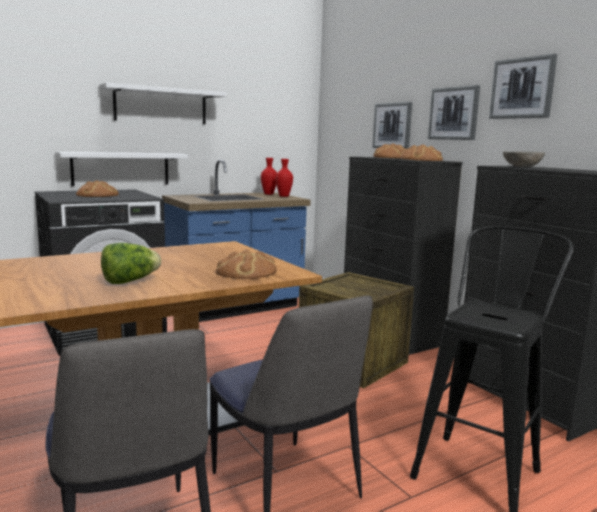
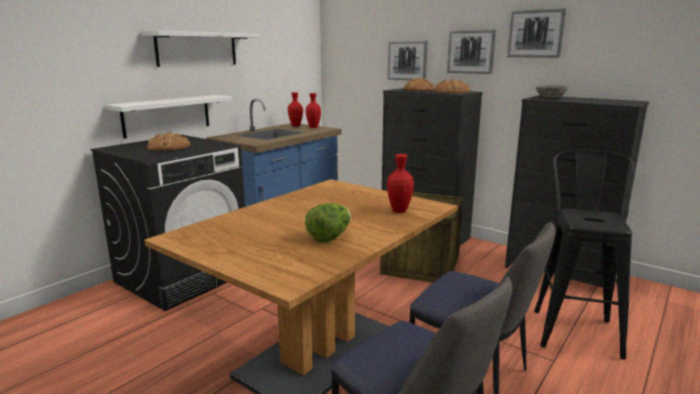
camera: 20 degrees left, 5 degrees up
bread [216,249,277,279] -> red vase [387,154,414,213]

